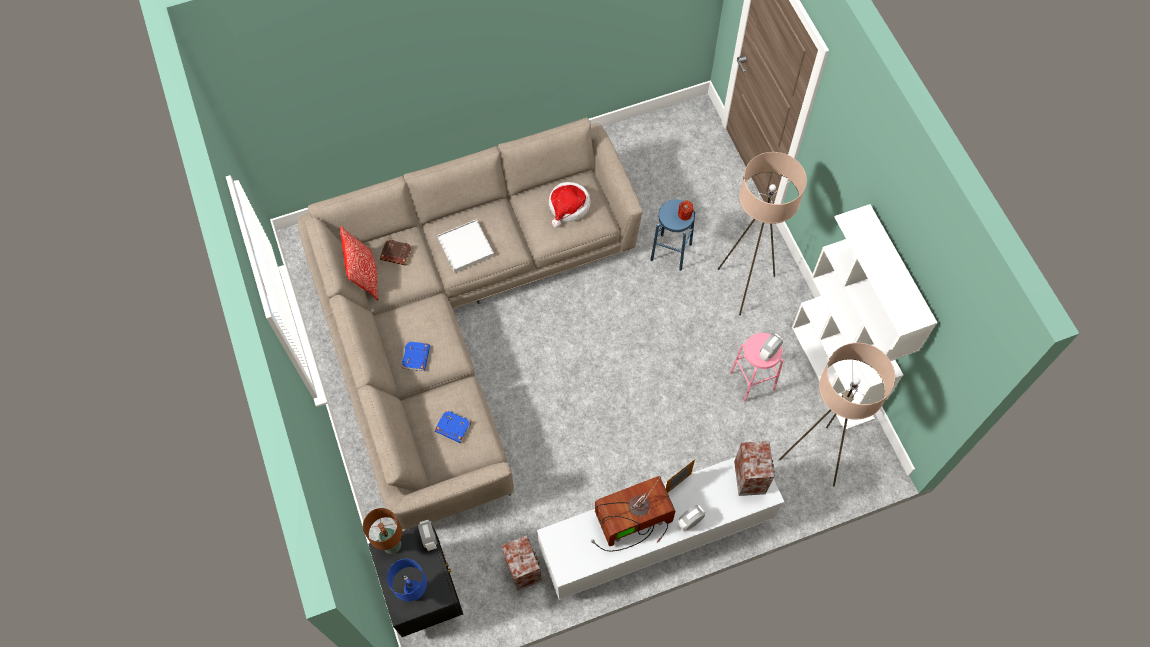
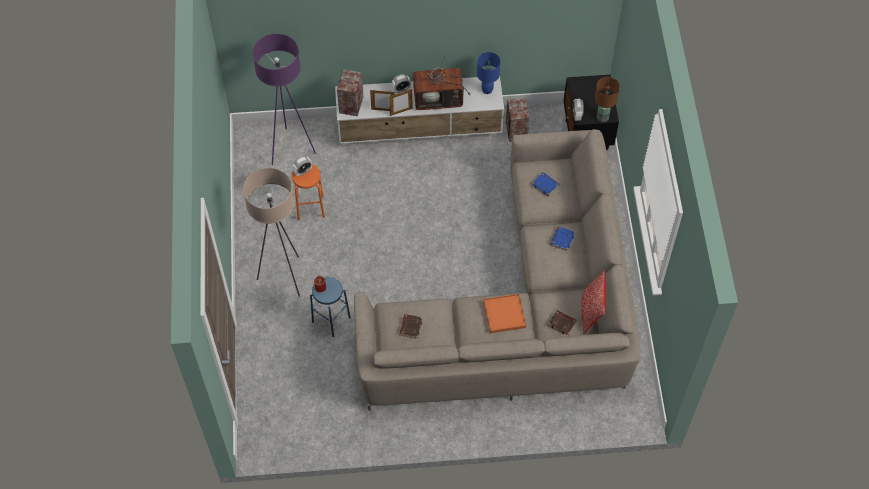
camera: 165 degrees left, 5 degrees down
blue table lamp [387,559,427,601] -> blue table lamp moved to [477,52,500,94]
white tray [437,219,494,273] -> orange tray [483,294,526,333]
hat [549,182,590,228] -> brown book [399,314,422,339]
pink stool [730,333,784,402] -> orange stool [292,164,325,220]
beige floor lamp [779,343,895,486] -> purple floor lamp [253,34,316,165]
white bookcase [792,204,938,430] -> none
none -> picture frame [370,90,395,111]

